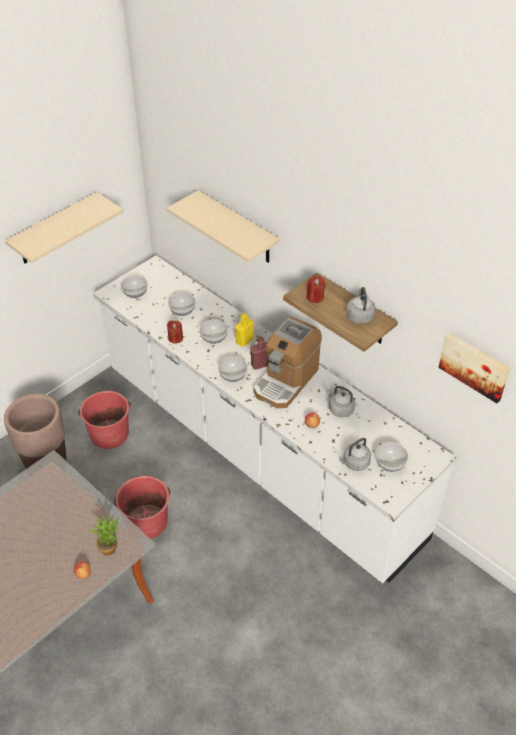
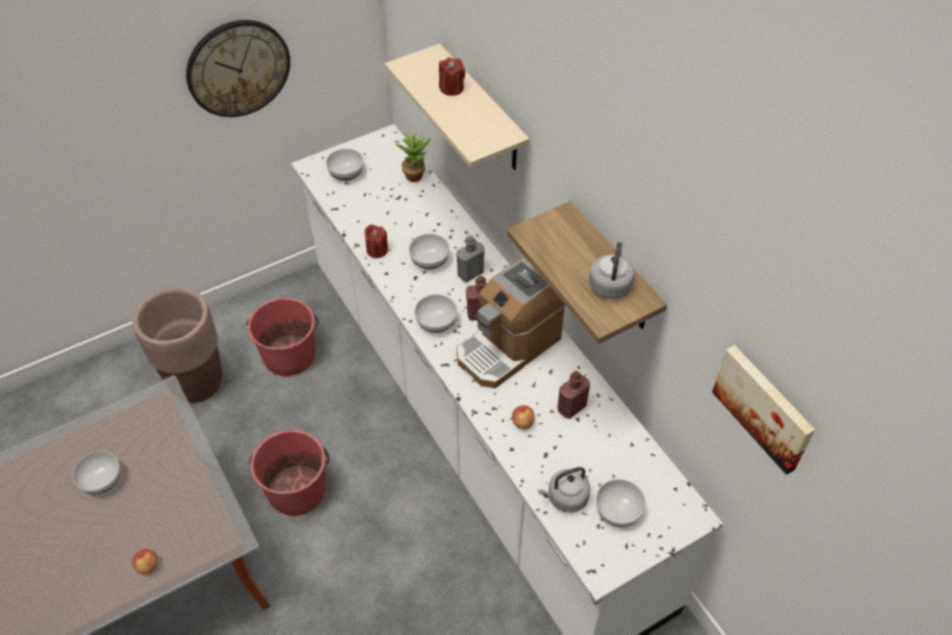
camera: 15 degrees right, 5 degrees up
beige shelf [5,192,123,264] -> wall clock [186,20,290,117]
potted plant [87,512,119,556] -> potted plant moved to [393,130,431,182]
bowl [168,293,195,316] -> bowl moved to [73,451,120,495]
yellow bottle [235,313,253,347] -> grey bottle [456,235,485,282]
red candle [306,276,326,303] -> red candle moved to [439,57,465,96]
grey kettle [326,386,355,417] -> red bottle [557,371,590,419]

